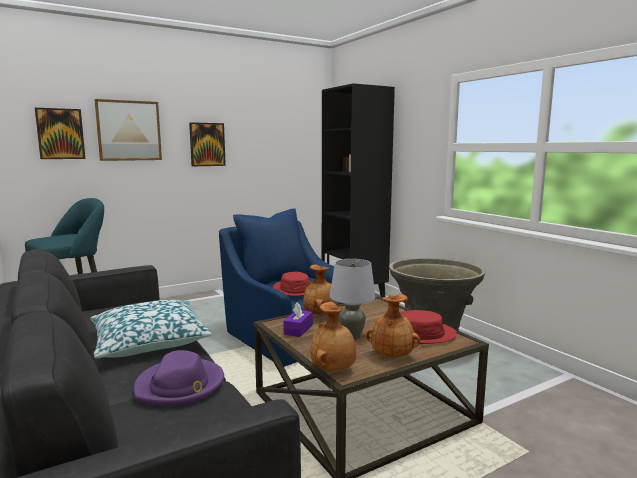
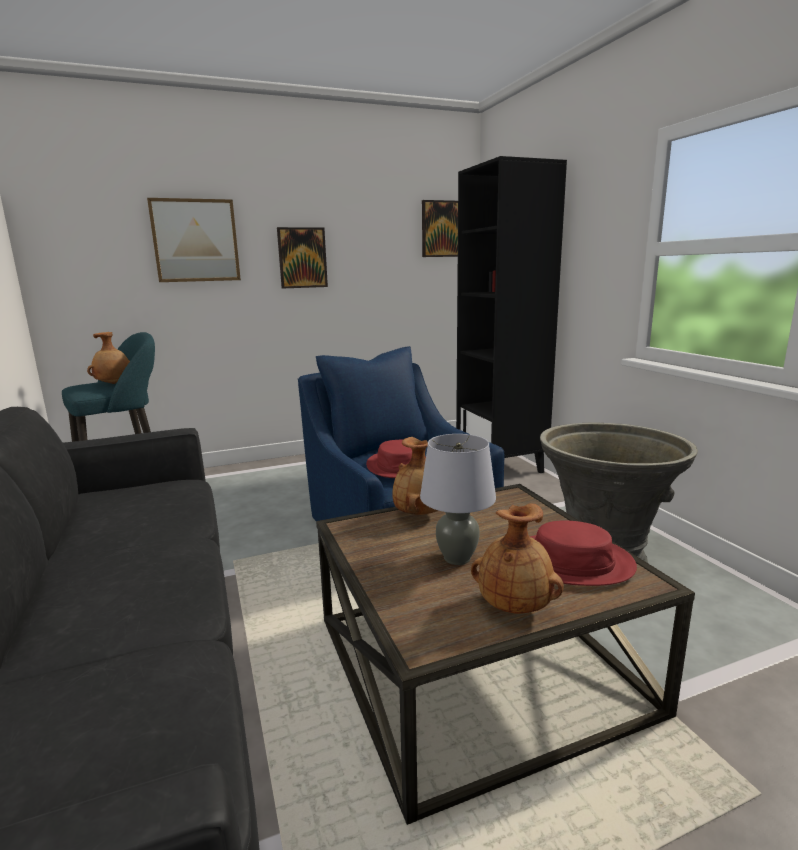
camera: 10 degrees right, 5 degrees up
picture [35,108,85,159] -> picture moved to [422,200,458,257]
pillow [91,300,212,358] -> none
purple hat [134,350,224,407] -> none
purple tissue box [283,302,313,337] -> none
brown vase [310,302,356,370] -> brown vase moved to [87,332,130,384]

